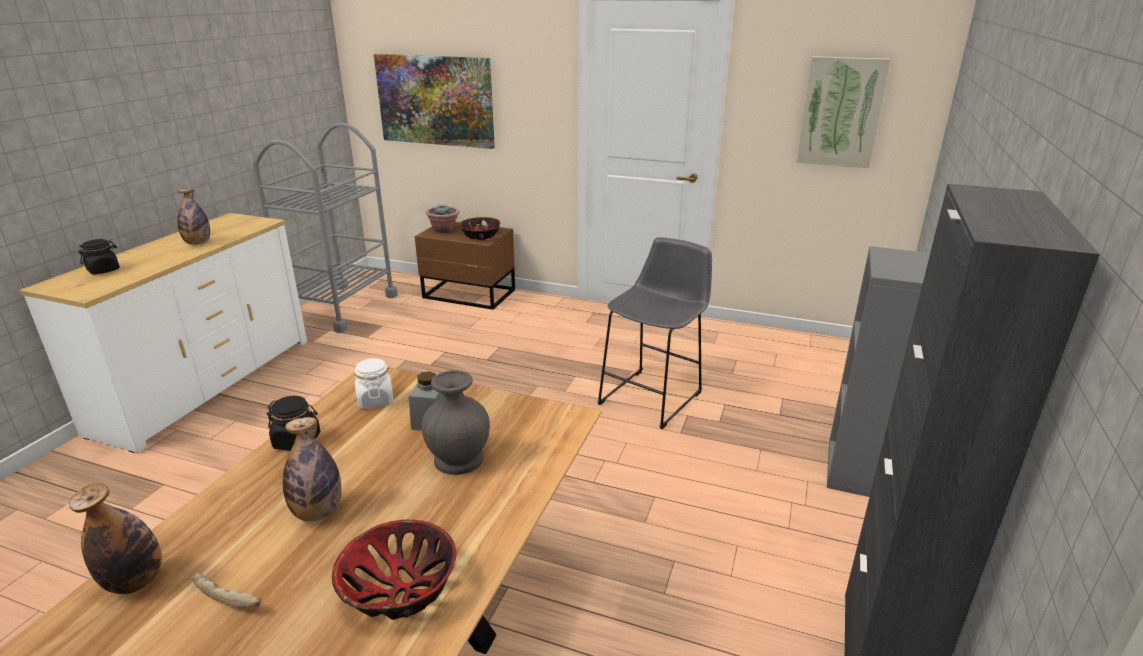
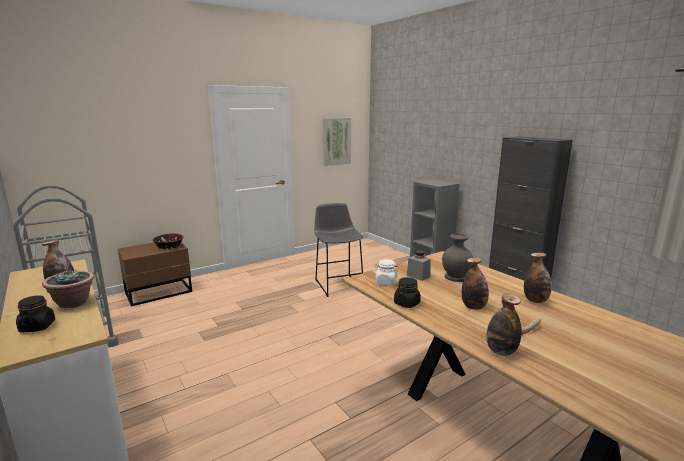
camera: 55 degrees left, 10 degrees down
bowl [332,520,456,620] -> bottle [524,253,552,303]
picture [374,54,495,149] -> none
potted plant [426,204,459,233] -> potted plant moved to [42,269,94,308]

